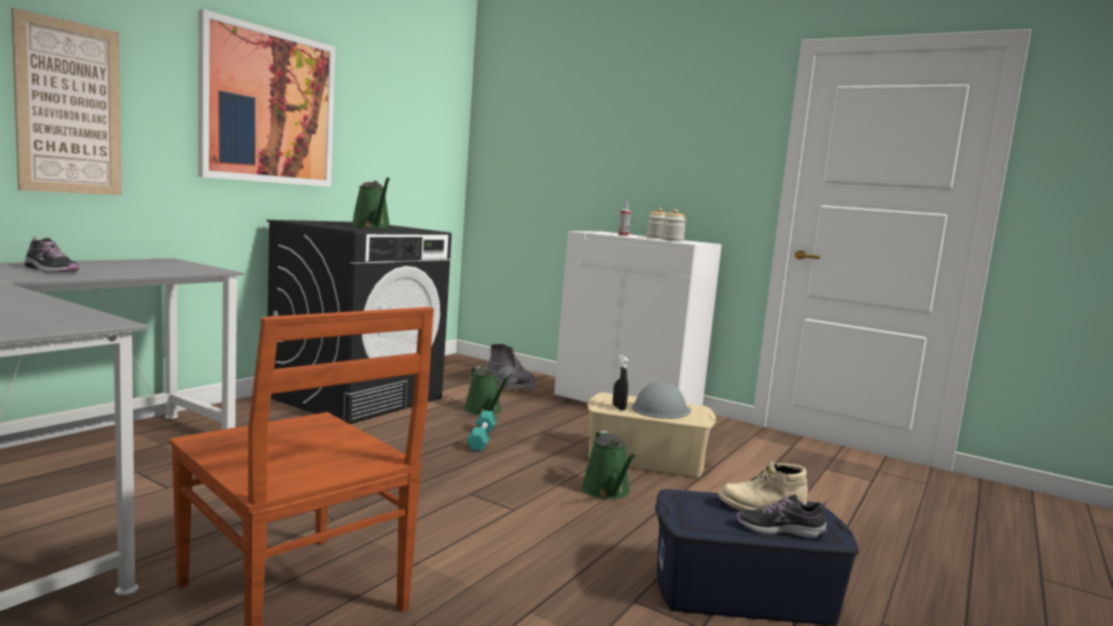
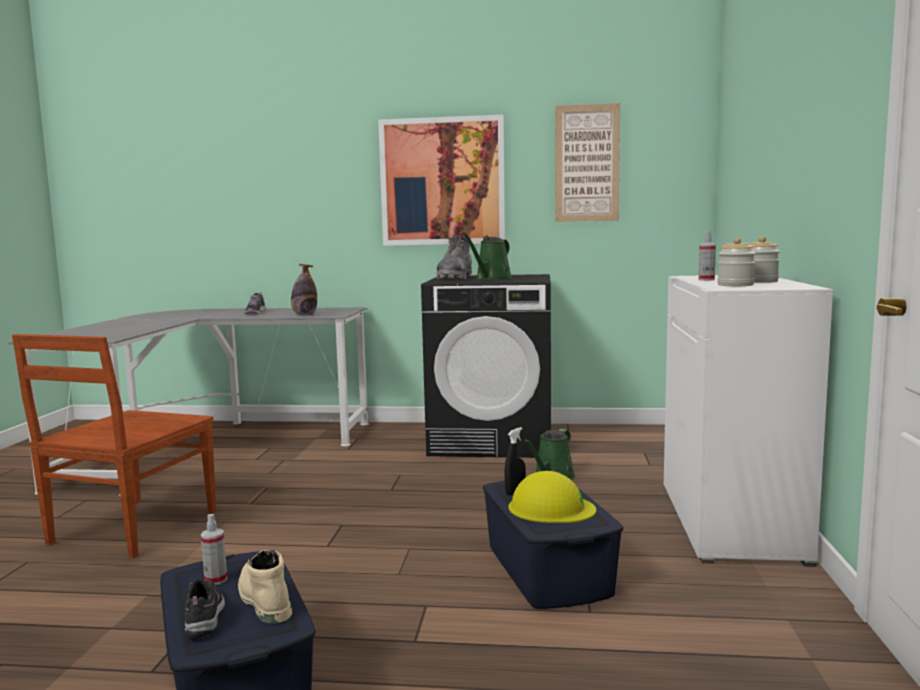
camera: 65 degrees right, 0 degrees up
picture [11,8,121,195] -> picture moved to [555,103,620,222]
turquoise dumbbell [467,410,497,451] -> none
grey boot [488,344,536,391] -> grey boot moved to [436,235,472,279]
green watering can [582,431,636,499] -> none
beige storage box [587,393,716,478] -> blue storage box [483,481,623,609]
grey hard hat [632,382,691,419] -> yellow hard hat [509,471,596,523]
none -> spray bottle [201,514,227,585]
none -> bottle [291,264,317,315]

